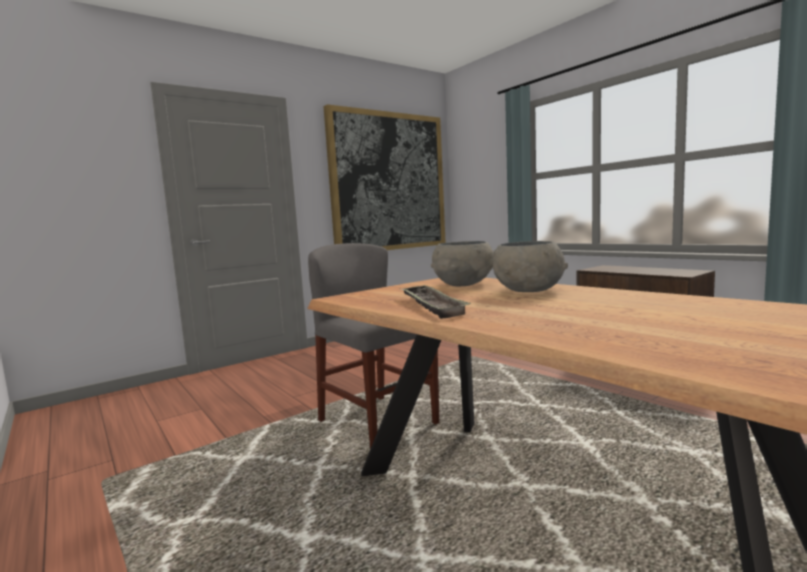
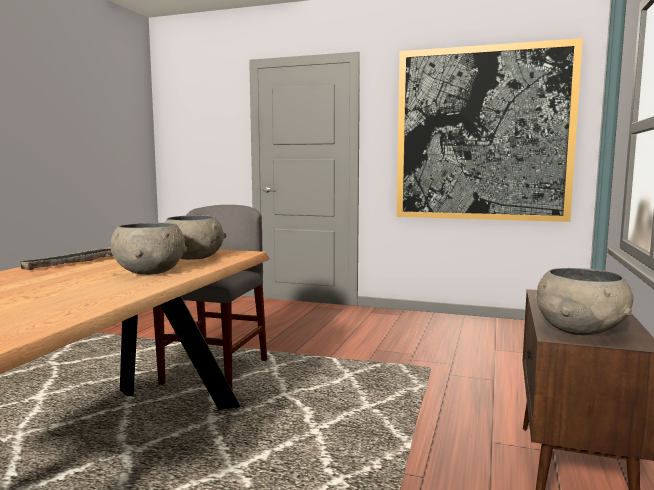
camera: 55 degrees right, 0 degrees up
none -> grey bowl [535,268,633,335]

